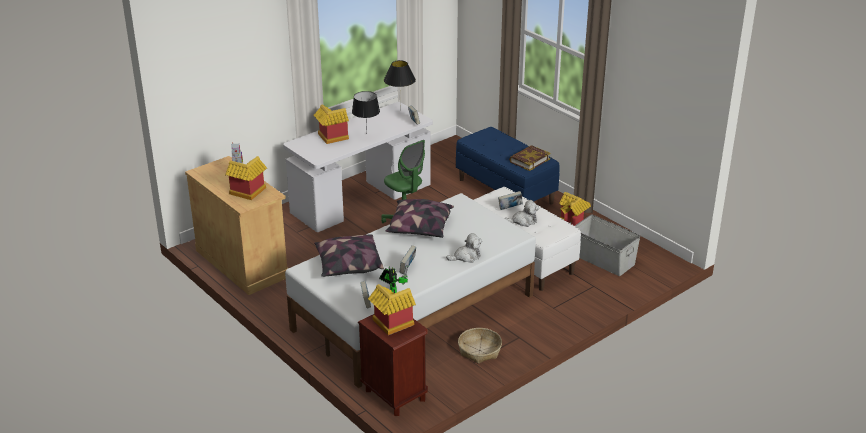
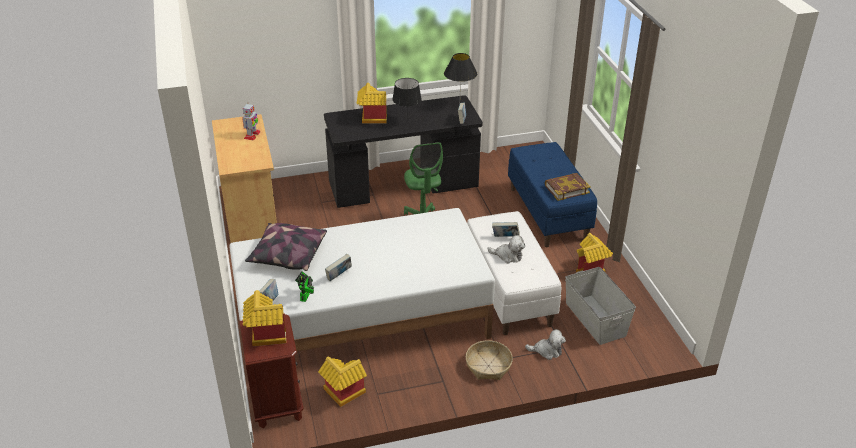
camera: 25 degrees right, 5 degrees up
toy house [225,156,267,200] -> toy house moved to [318,357,367,407]
white desk [283,102,433,232] -> black desk [324,95,483,208]
pillow [386,199,454,238] -> none
plush toy [446,233,482,263] -> plush toy moved to [525,329,566,360]
basket [458,328,502,363] -> basket moved to [466,340,513,380]

